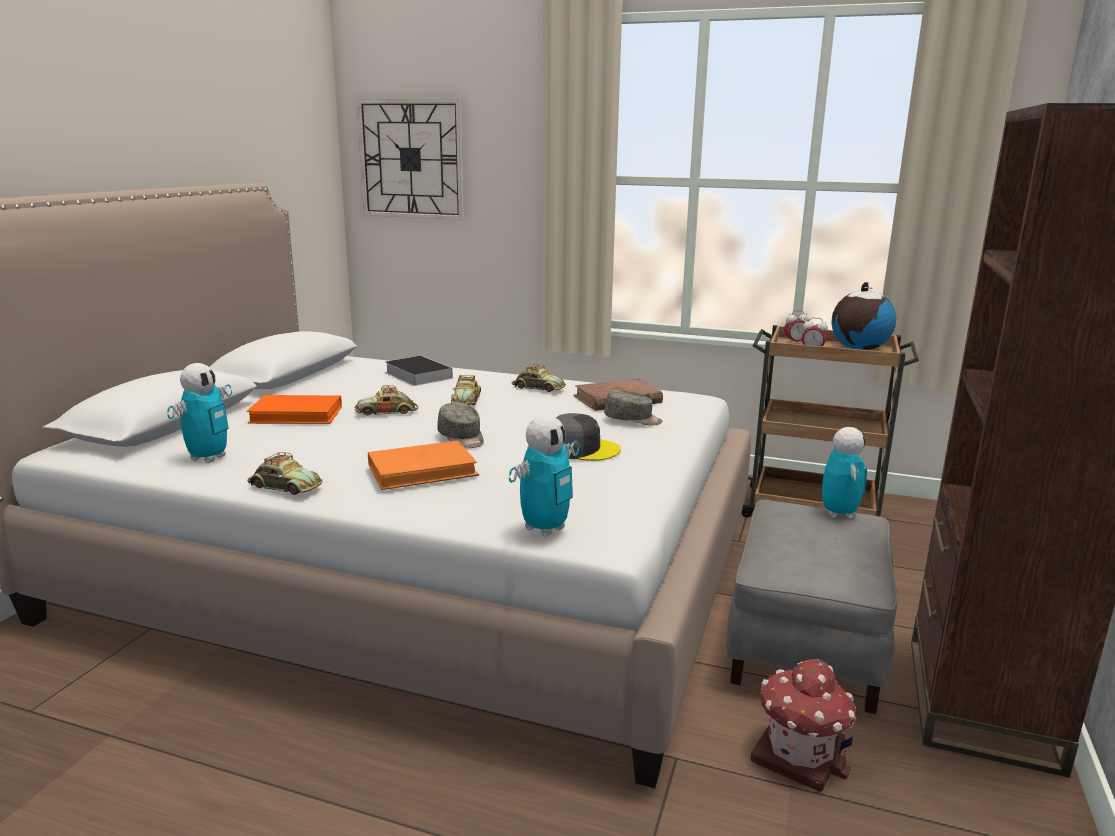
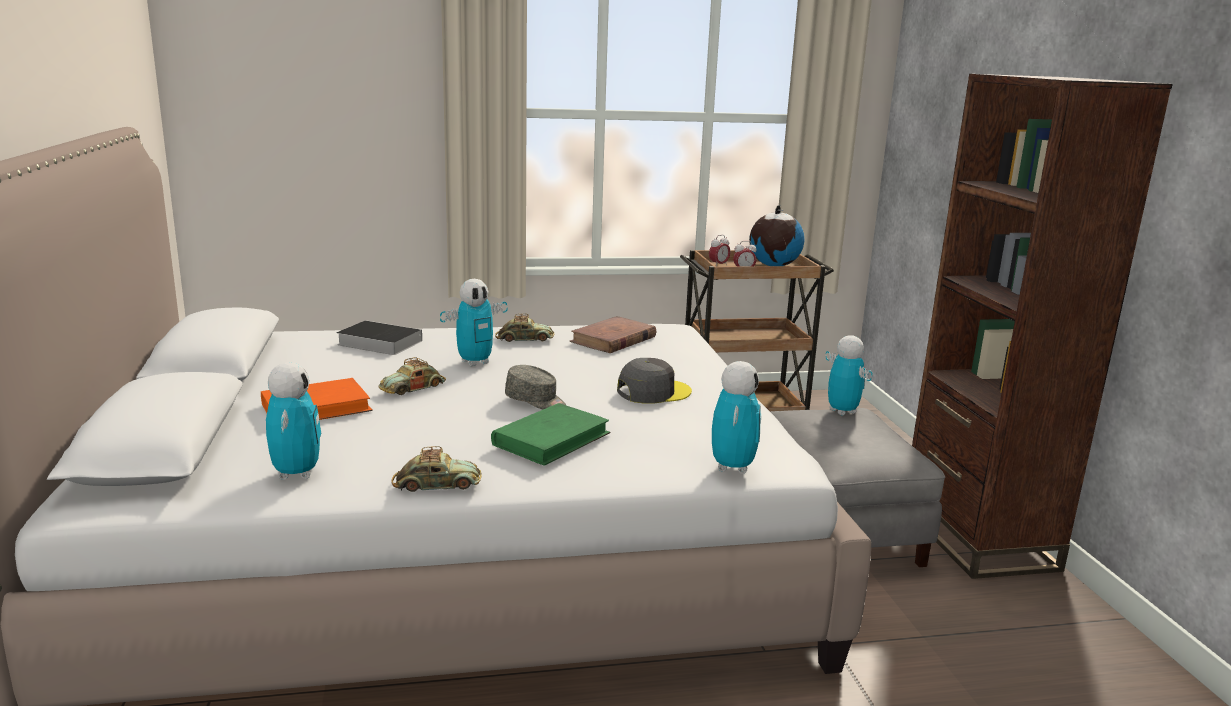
camera: 30 degrees left, 0 degrees up
wall clock [356,99,464,220] -> none
orange book [368,441,479,490] -> green book [491,403,610,466]
toy car [451,375,481,405] -> toy robot [440,279,508,366]
grey cap [604,390,663,425] -> none
toy house [751,659,856,792] -> none

